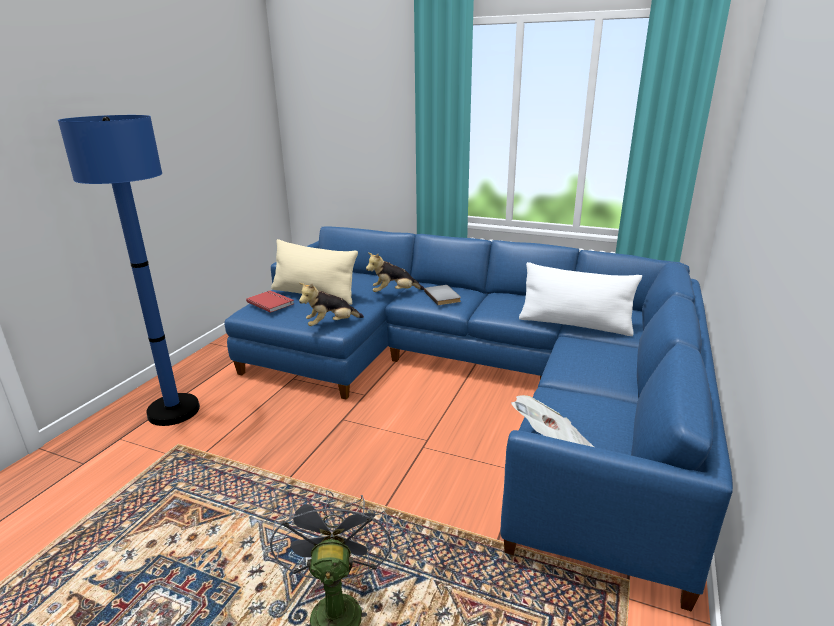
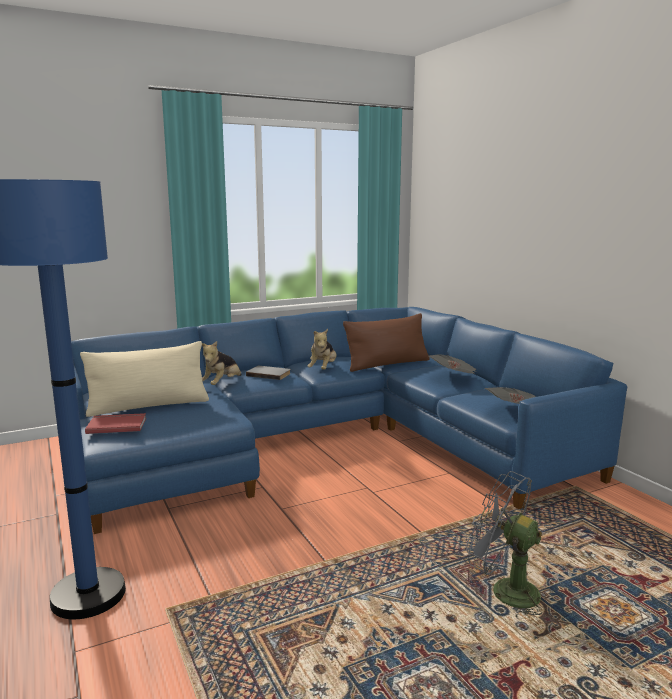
camera: 50 degrees left, 10 degrees down
plush toy [299,283,364,326] -> plush toy moved to [307,329,337,369]
white pillow [519,262,642,336] -> brown pillow [343,313,430,372]
none -> newspaper [428,355,477,374]

